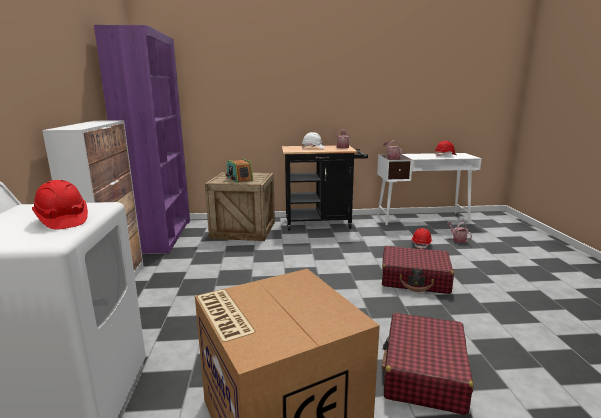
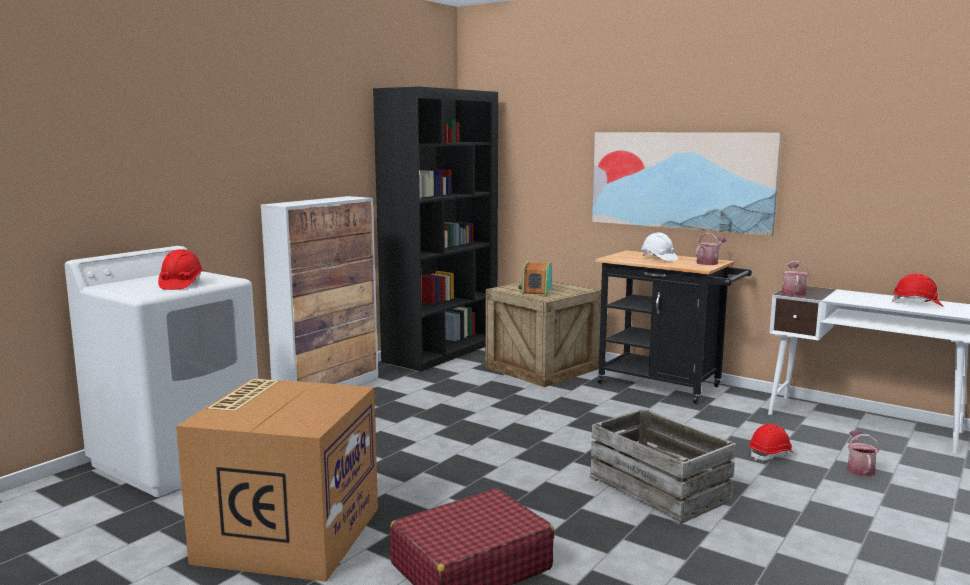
camera: 40 degrees right, 5 degrees down
purple bookcase [94,25,190,254] -> black bookcase [373,86,498,372]
red suitcase [382,246,454,294] -> crate [590,409,736,525]
none -> picture [592,132,782,236]

